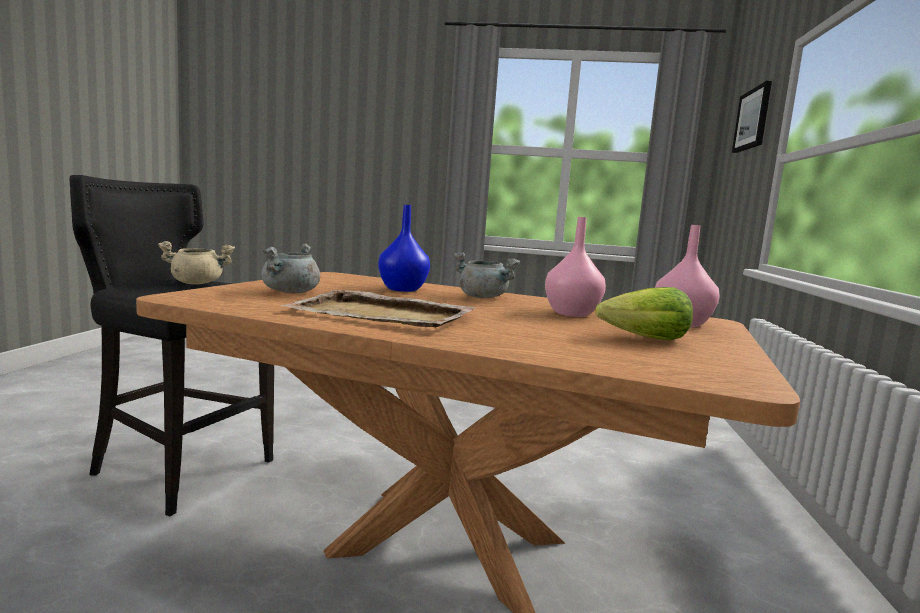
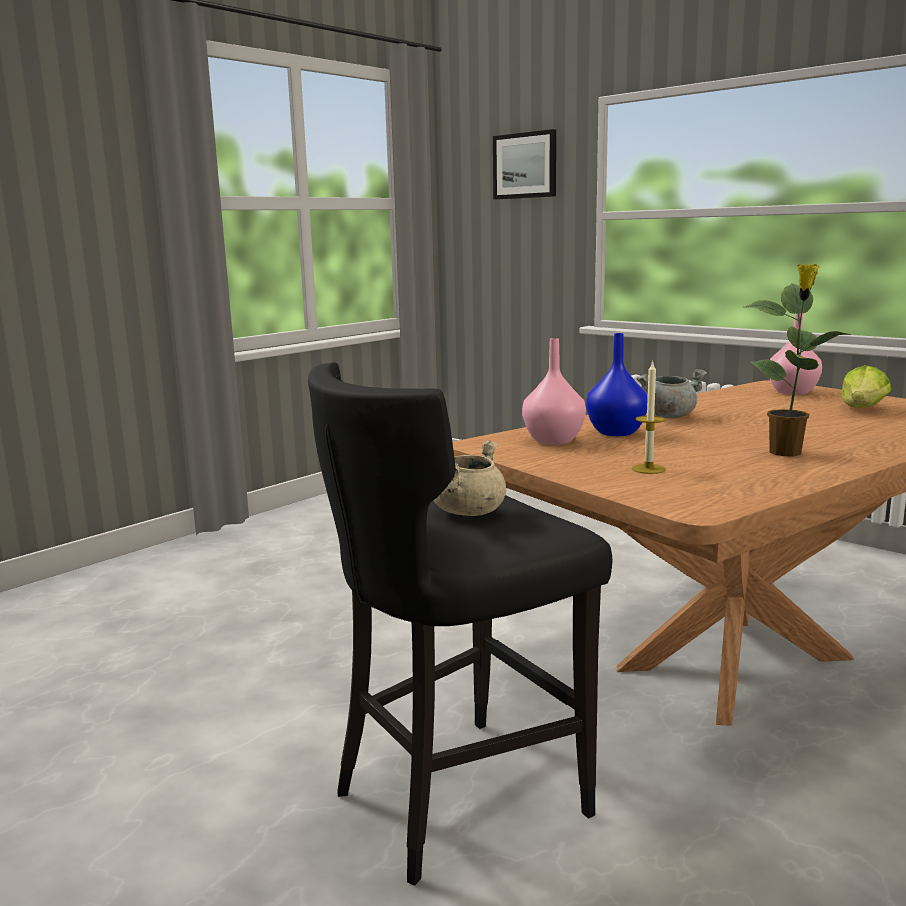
camera: 55 degrees left, 5 degrees up
grey cooking pot [261,243,320,293] -> candle [632,360,666,474]
beige tray [281,290,476,328] -> potted plant [744,263,851,456]
pink vase [545,217,606,317] -> pink vase moved to [522,338,586,445]

